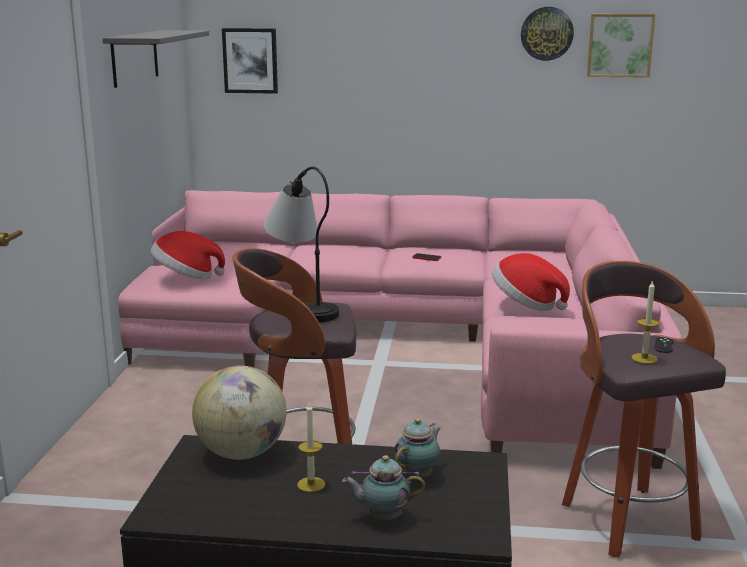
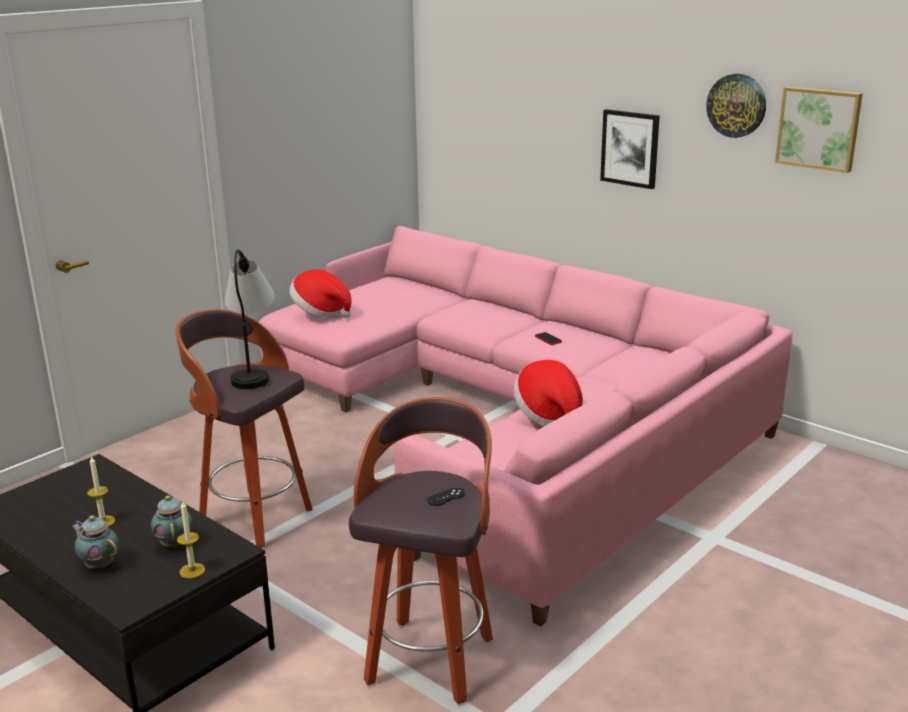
camera: 35 degrees right, 5 degrees up
grey shelf [103,30,209,88] -> none
globe [192,365,287,460] -> none
picture [222,28,278,94] -> picture moved to [600,109,660,189]
teapot [395,418,441,478] -> teapot turned 90 degrees counterclockwise [151,495,192,547]
candle [632,280,660,364] -> candle moved to [177,501,205,578]

